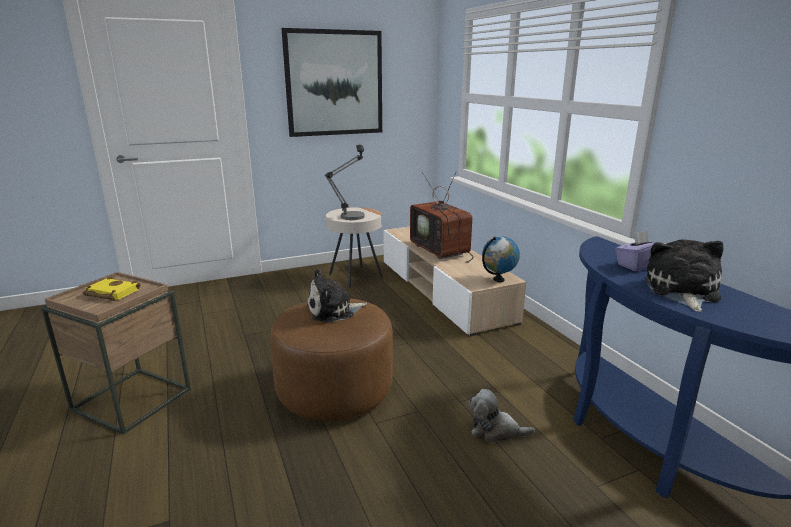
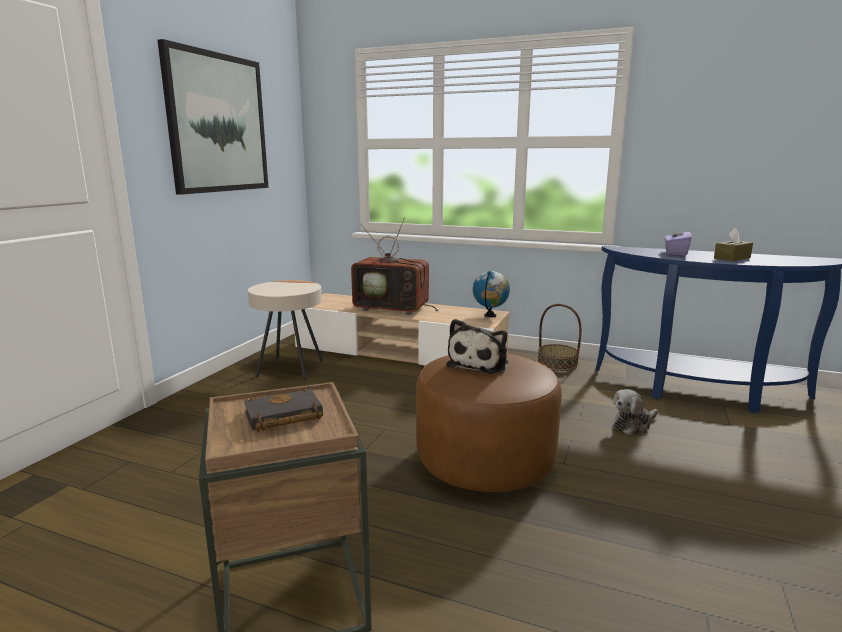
camera: 45 degrees left, 5 degrees down
yellow book [83,277,141,301] -> black book [244,387,323,432]
table lamp [325,144,365,220] -> none
plush toy [645,239,723,312] -> brown tissue box [714,228,753,261]
none -> basket [537,304,582,371]

